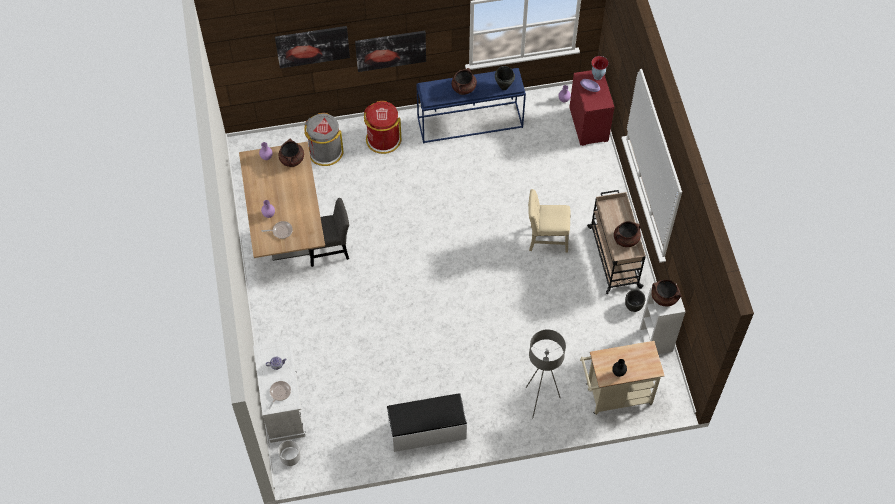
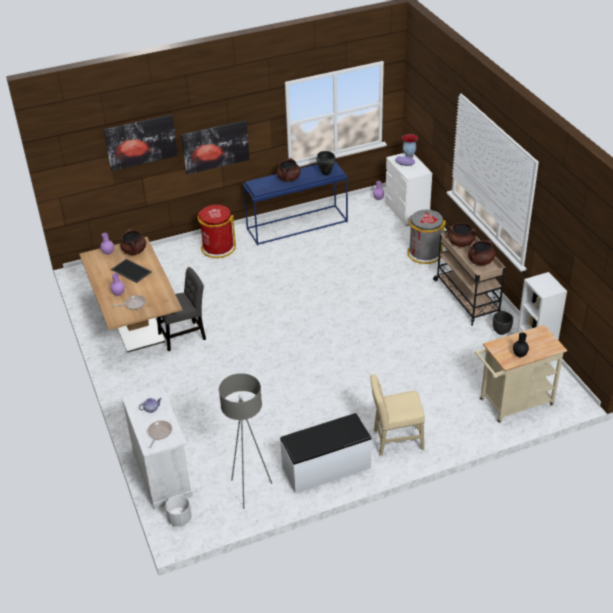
camera: 10 degrees left, 20 degrees down
grey trash can [304,113,344,166] -> grey trash can moved to [407,210,446,264]
grey floor lamp [526,329,566,419] -> grey floor lamp moved to [219,373,272,509]
beige chair [528,189,571,253] -> beige chair moved to [370,374,425,456]
red dresser [569,70,614,146] -> white dresser [385,153,432,226]
brown cooking pot [651,280,681,306] -> brown cooking pot moved to [448,223,477,247]
none -> tray [111,259,152,283]

